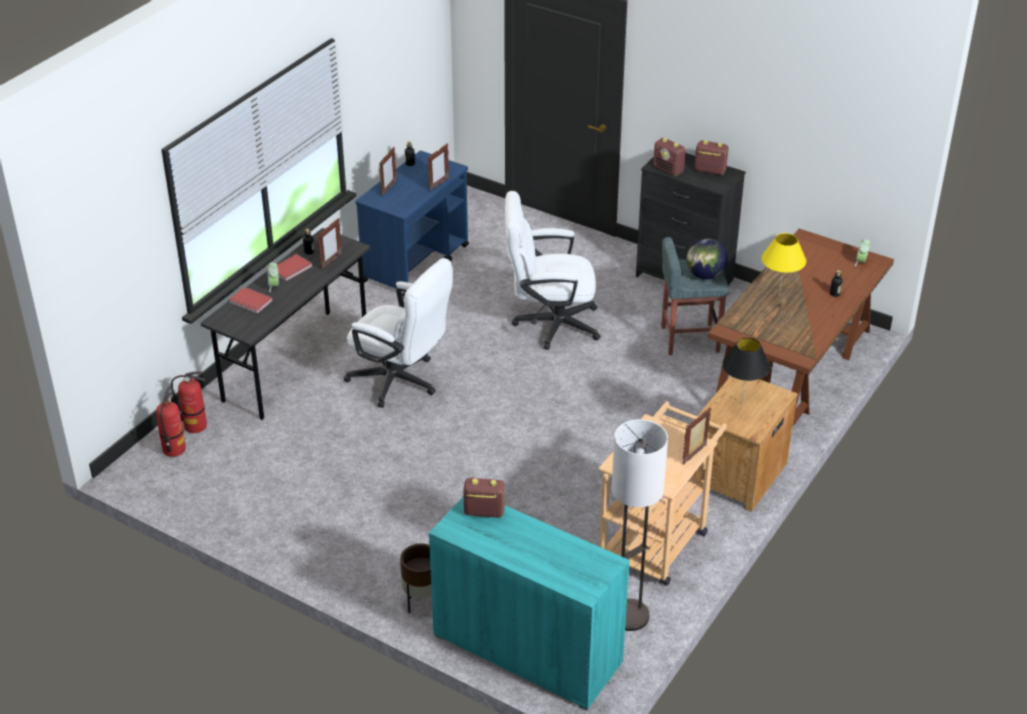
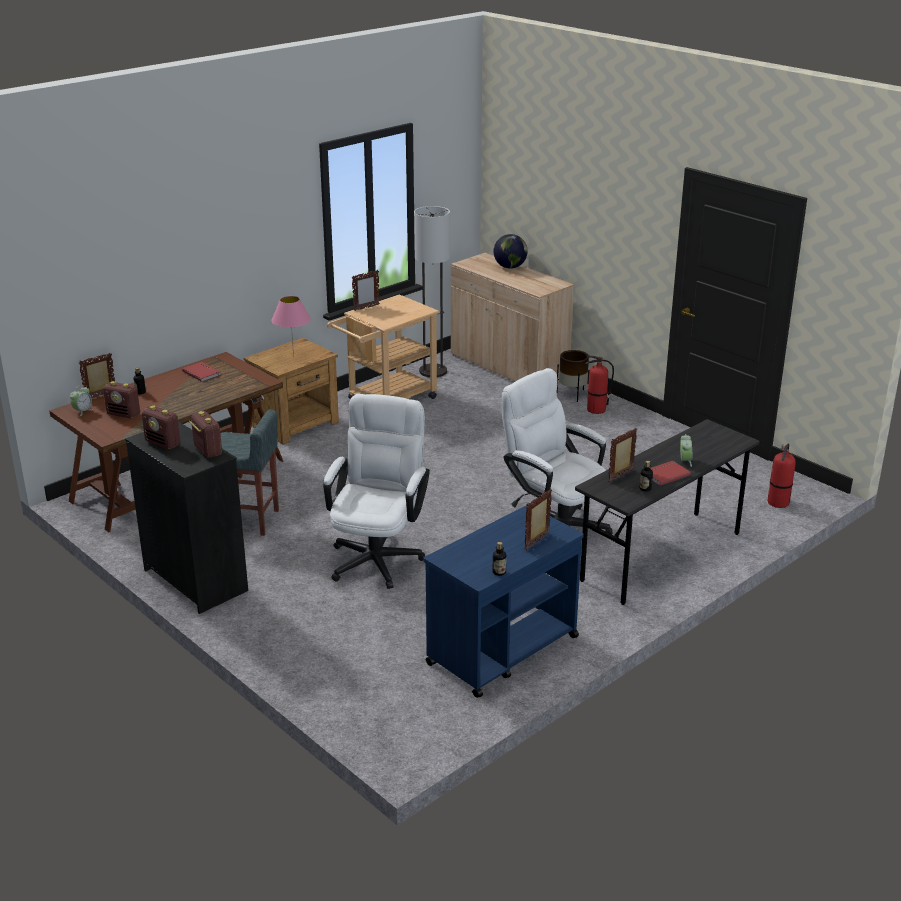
camera: 165 degrees left, 10 degrees down
fire extinguisher [171,372,207,433] -> fire extinguisher moved to [585,356,614,414]
red book [229,287,273,314] -> red book moved to [182,362,221,382]
picture frame [427,144,449,191] -> picture frame moved to [79,353,115,398]
turquoise cabinet [429,496,630,710] -> beige cabinet [451,253,574,382]
radio [463,478,505,518] -> radio moved to [103,381,140,419]
white office chair [505,191,601,350] -> white office chair turned 90 degrees counterclockwise [323,394,430,589]
globe [687,238,728,280] -> globe moved to [494,234,528,269]
black table lamp [722,337,770,402] -> pink table lamp [271,296,311,357]
yellow table lamp [761,233,806,296] -> none

